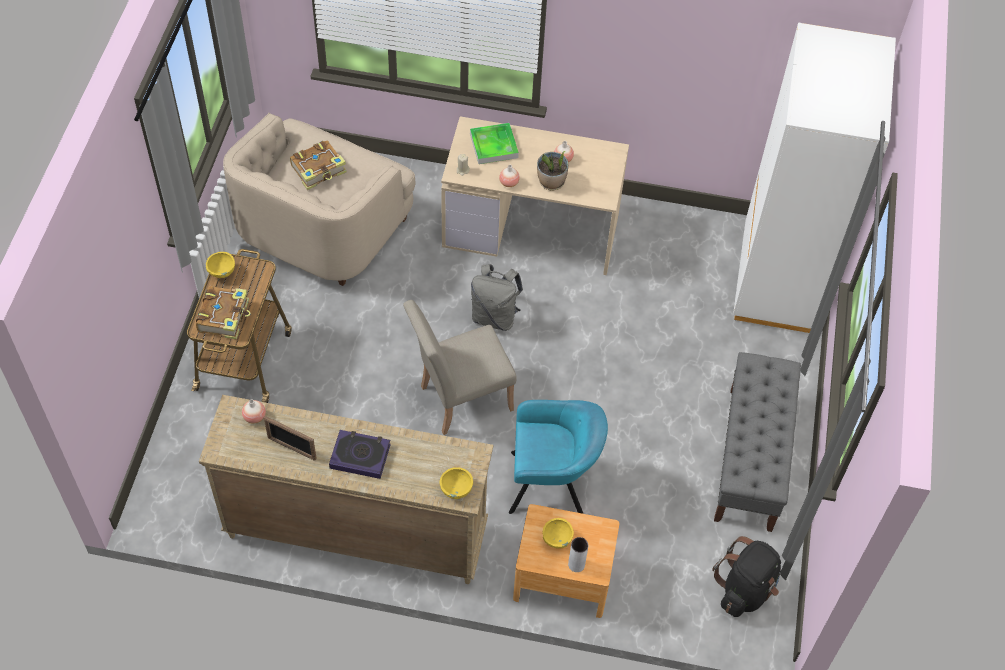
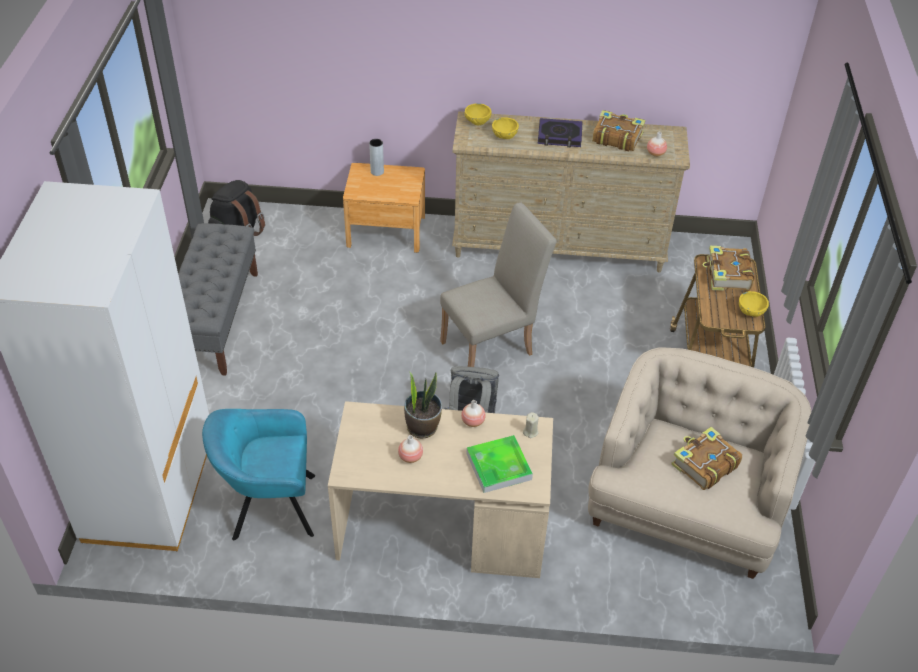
camera: 175 degrees right, 10 degrees down
picture frame [264,416,317,460] -> book [592,110,645,151]
turquoise armchair [509,400,608,514] -> turquoise armchair moved to [202,409,315,541]
yellow bowl [543,518,574,549] -> yellow bowl moved to [492,117,519,139]

